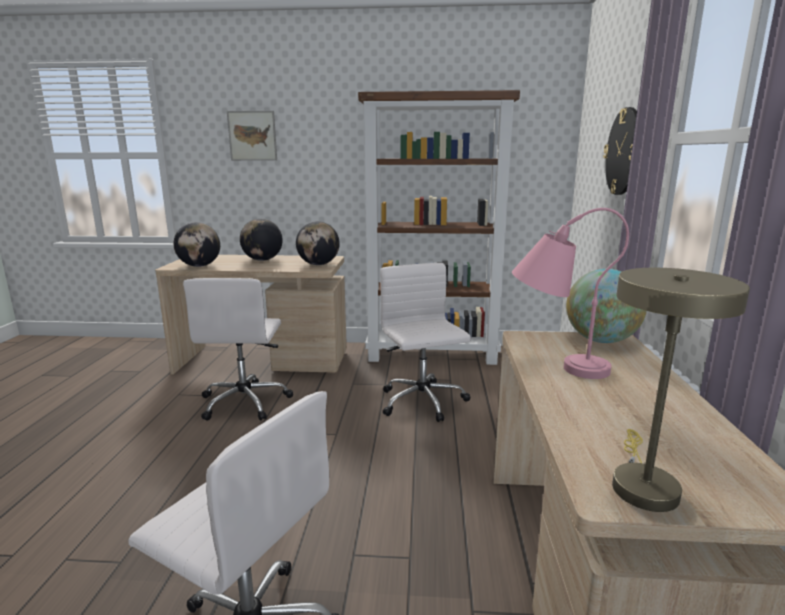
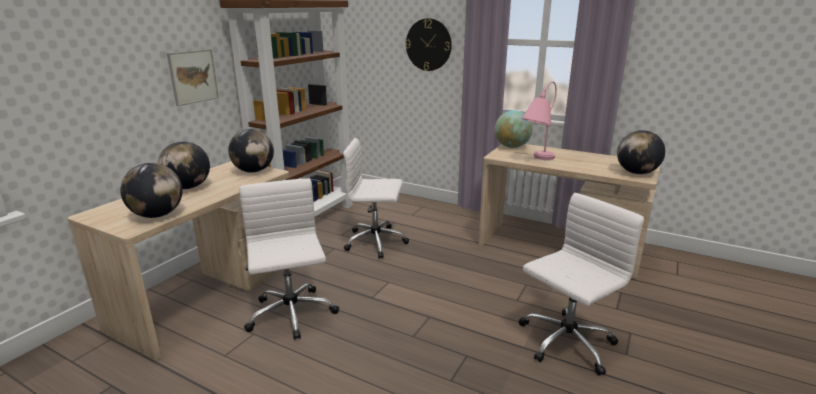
camera: 65 degrees left, 5 degrees up
white office chair [183,278,293,421] -> white office chair turned 135 degrees counterclockwise [239,178,339,340]
picture [227,111,277,161] -> picture moved to [167,49,219,106]
beige table lamp [612,268,750,512] -> globe [617,130,665,174]

